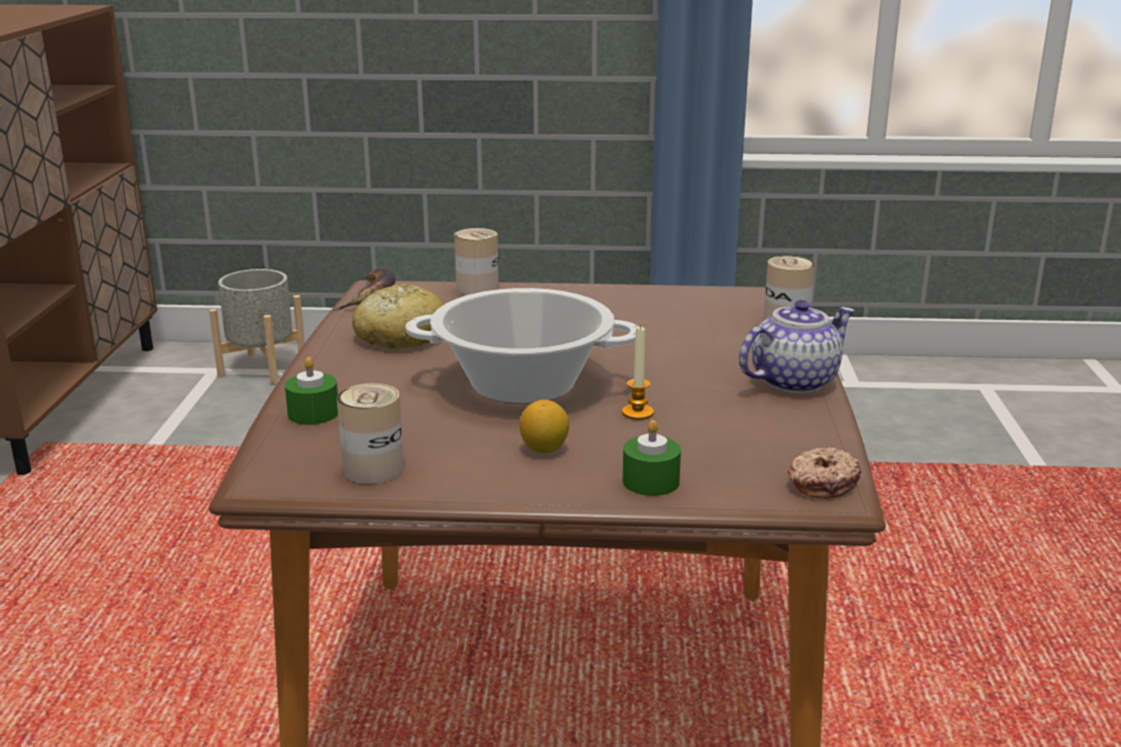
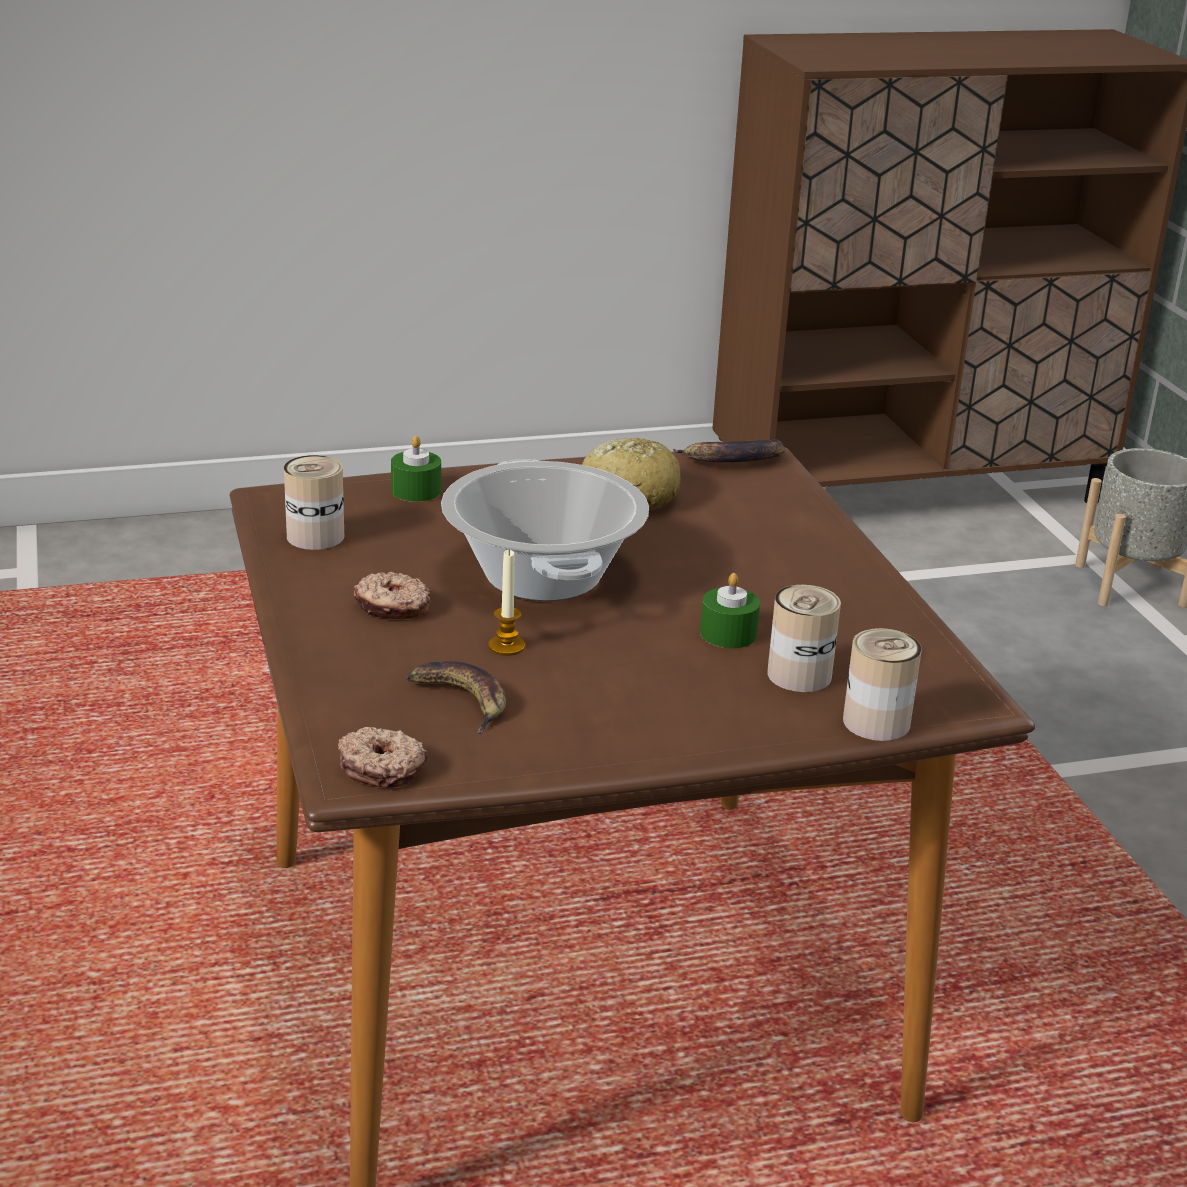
camera: 70 degrees right, 5 degrees up
can [454,228,499,295] -> can moved to [767,585,841,692]
lemon [520,400,569,453] -> donut [354,571,430,619]
green candle [623,420,681,496] -> green candle moved to [700,573,760,648]
teapot [739,300,855,394] -> none
none -> banana [406,661,506,734]

